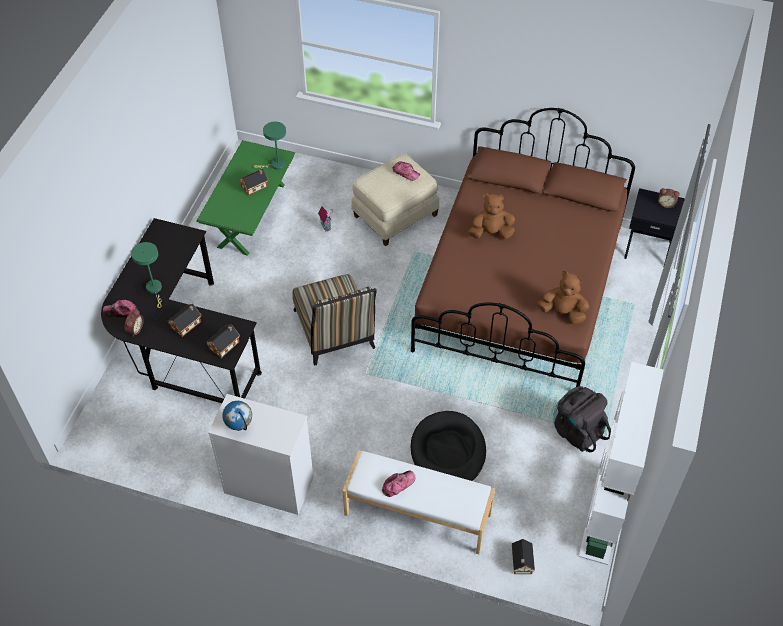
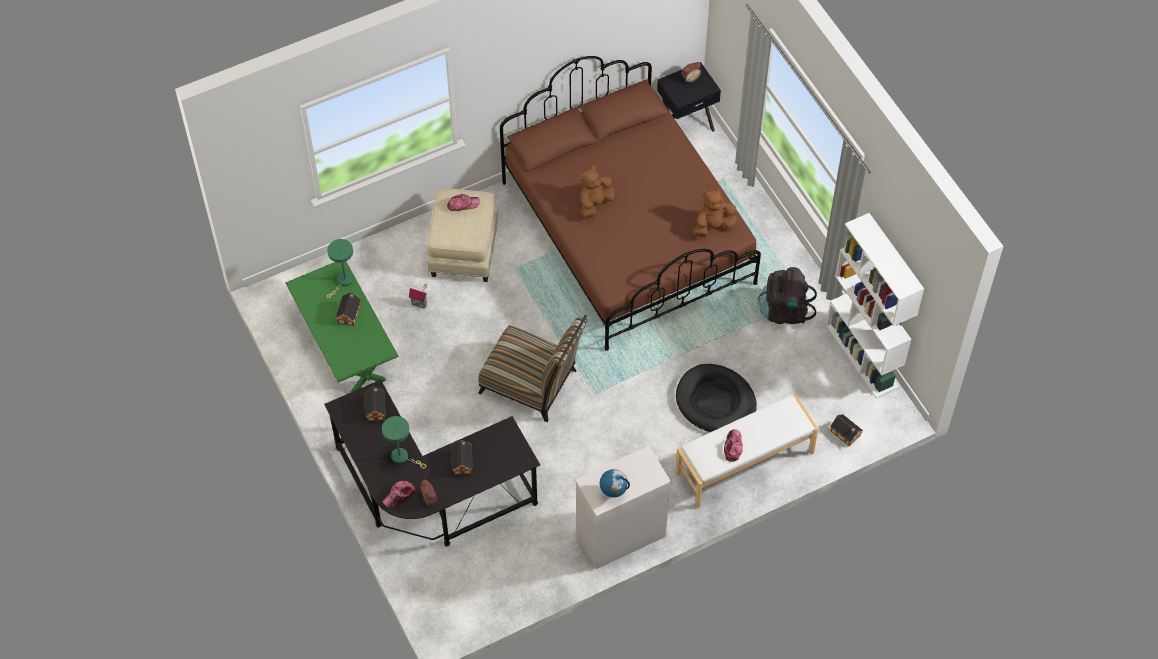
camera: 45 degrees left, 5 degrees up
toy house [206,324,240,358] -> toy house moved to [364,387,385,422]

